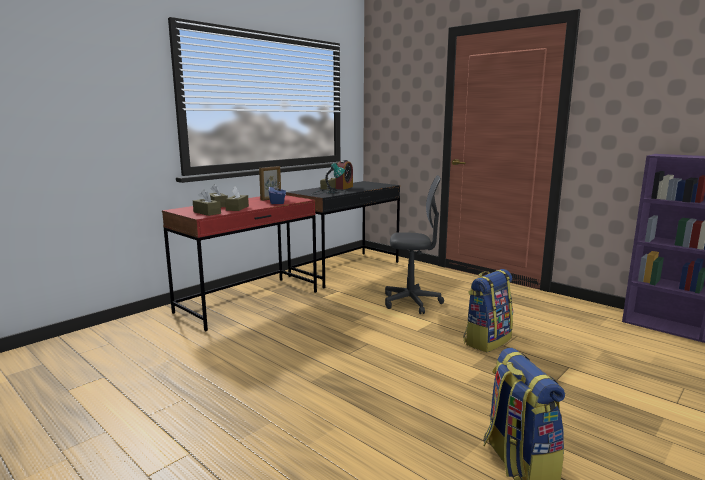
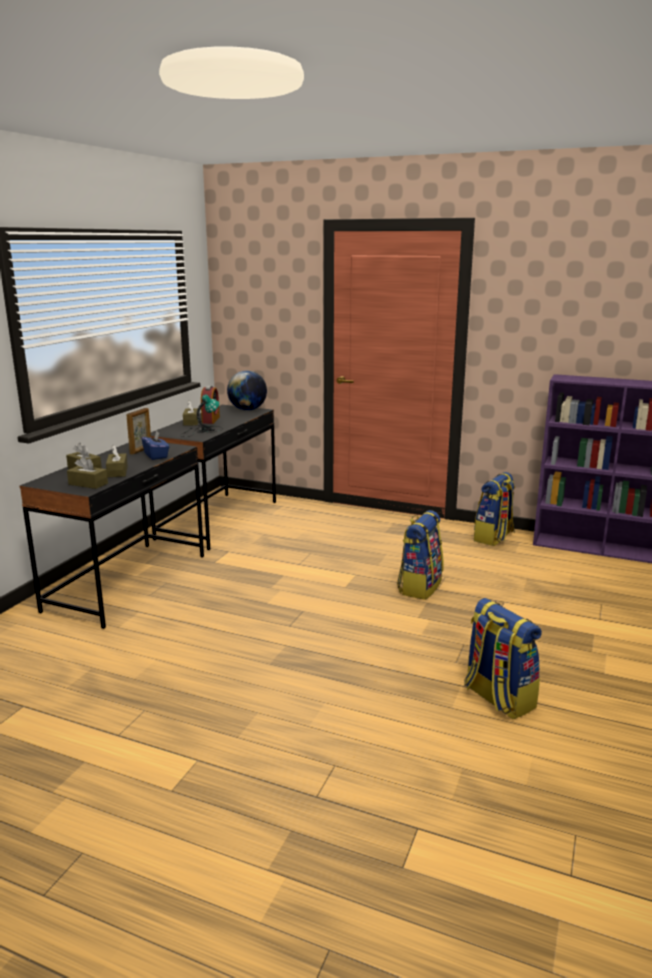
camera: 20 degrees left, 5 degrees up
red desk [162,195,317,331] -> black desk [19,443,204,629]
grey office chair [385,175,444,314] -> none
none -> globe [227,371,267,411]
none -> backpack [474,472,515,546]

